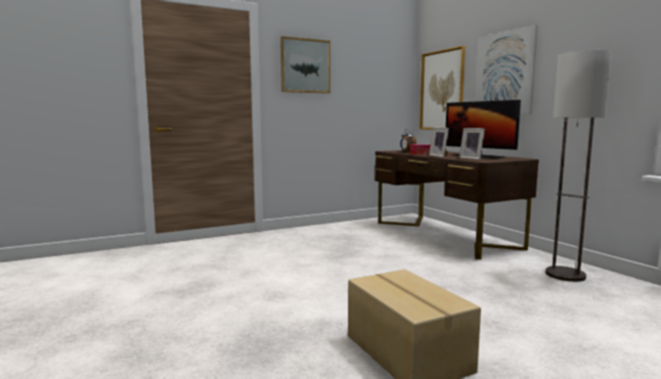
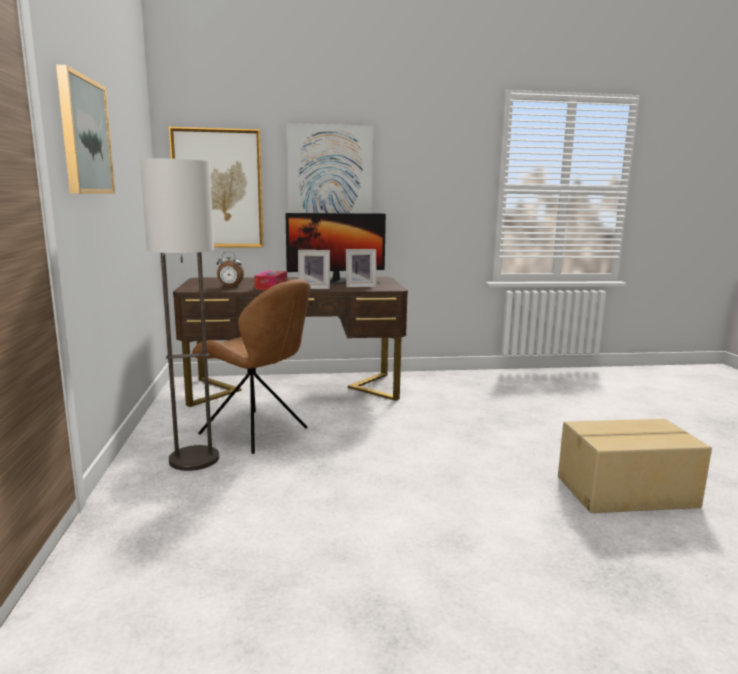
camera: 70 degrees left, 5 degrees up
floor lamp [545,50,613,282] -> floor lamp moved to [140,159,219,471]
none -> brown chair [192,279,310,454]

